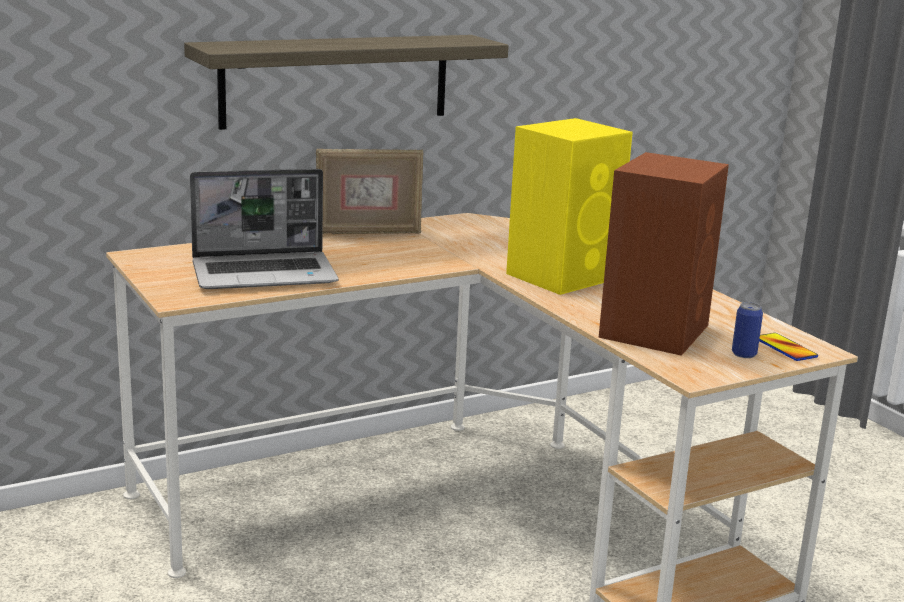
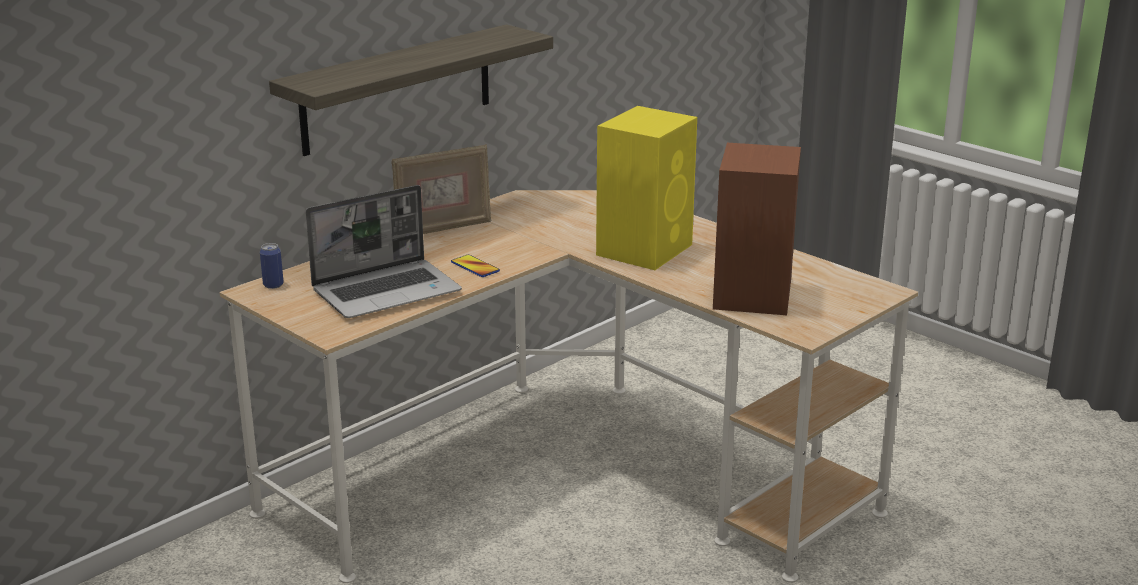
camera: 15 degrees left, 5 degrees up
can [732,302,763,358] -> can moved to [260,243,284,289]
phone [759,333,818,361] -> phone moved to [451,255,500,277]

